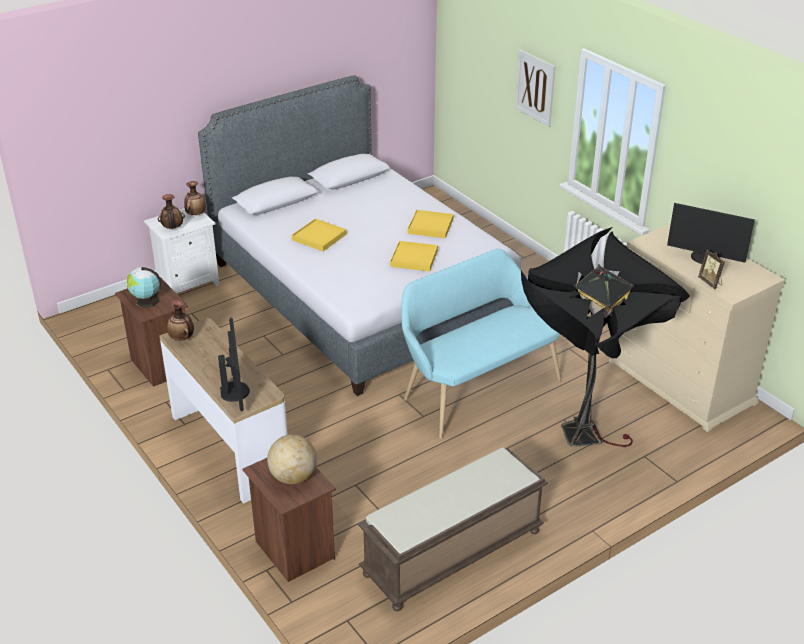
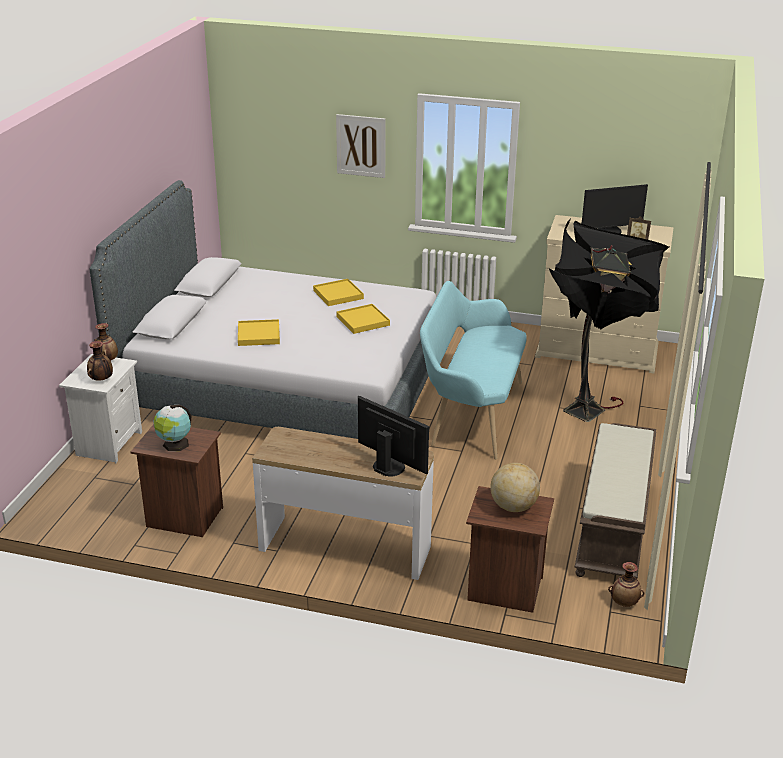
camera: 40 degrees left, 5 degrees down
vase [167,300,194,341] -> vase moved to [608,562,644,607]

